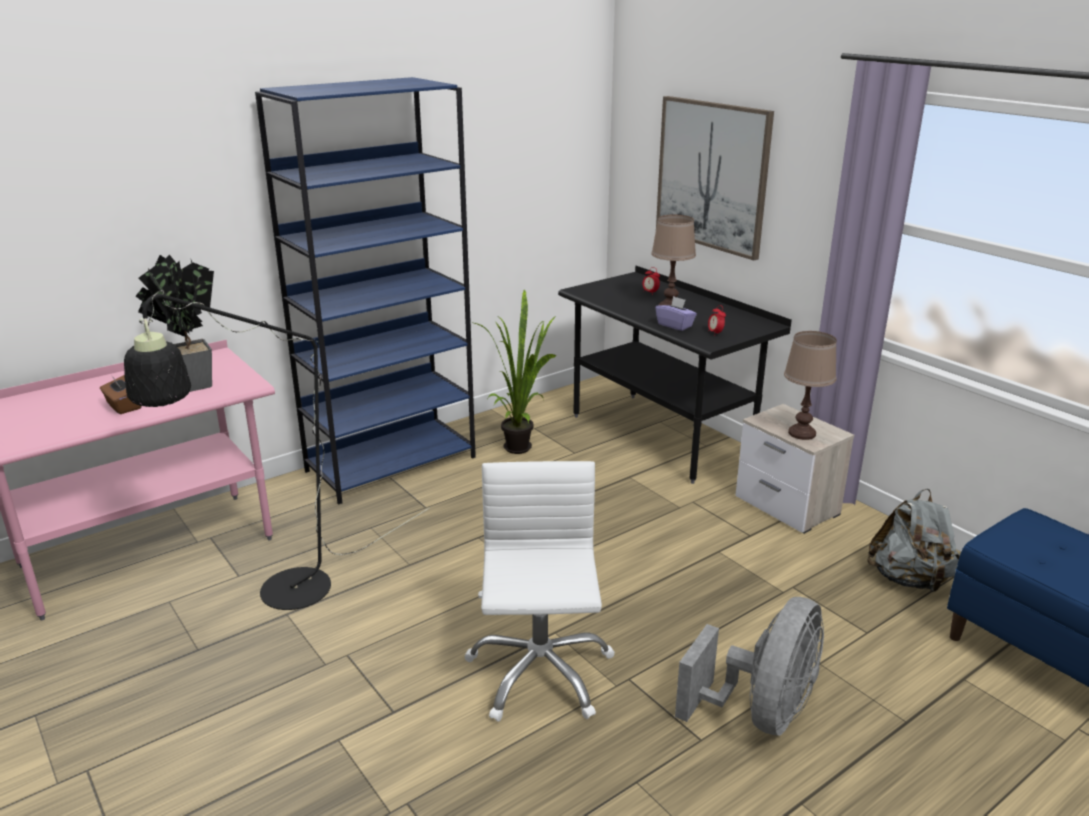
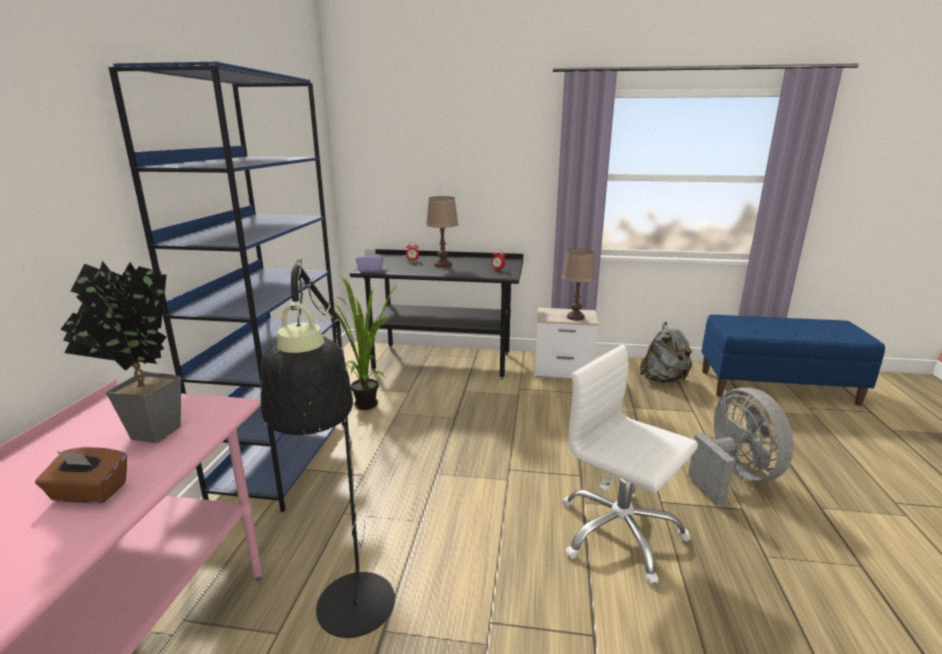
camera: 45 degrees left, 5 degrees down
purple tissue box [655,296,697,331] -> purple tissue box moved to [356,249,384,271]
picture [656,96,774,260] -> none

